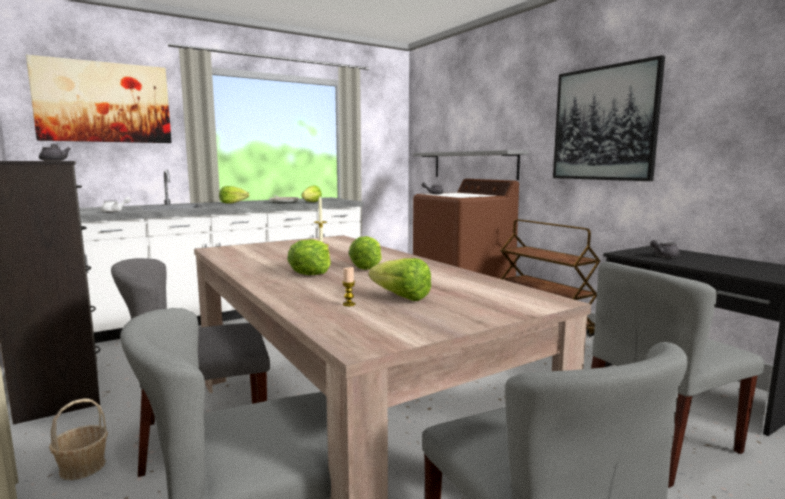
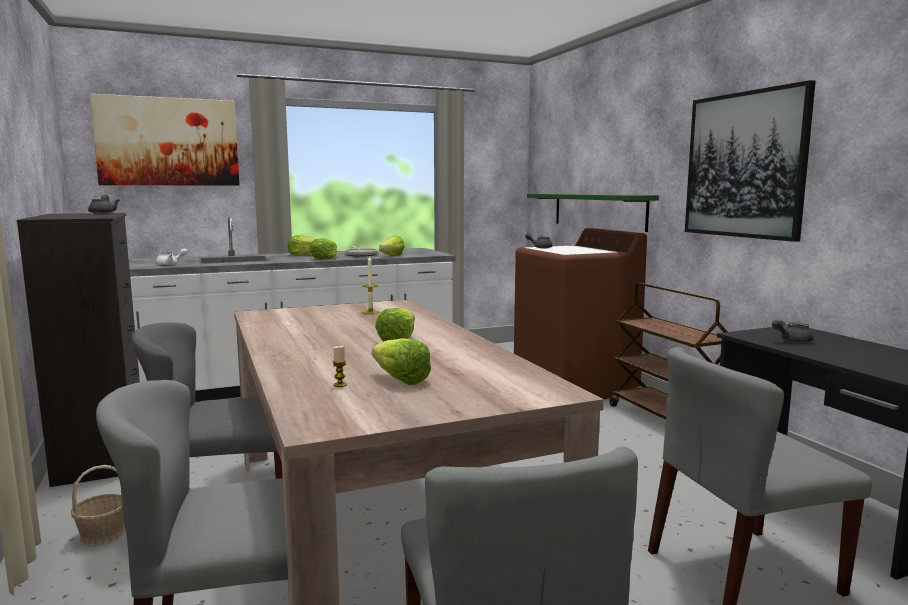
camera: 10 degrees right, 0 degrees up
lettuce [287,239,331,275] -> lettuce moved to [309,238,337,260]
grey shelf [413,150,528,180] -> green shelf [527,194,659,232]

